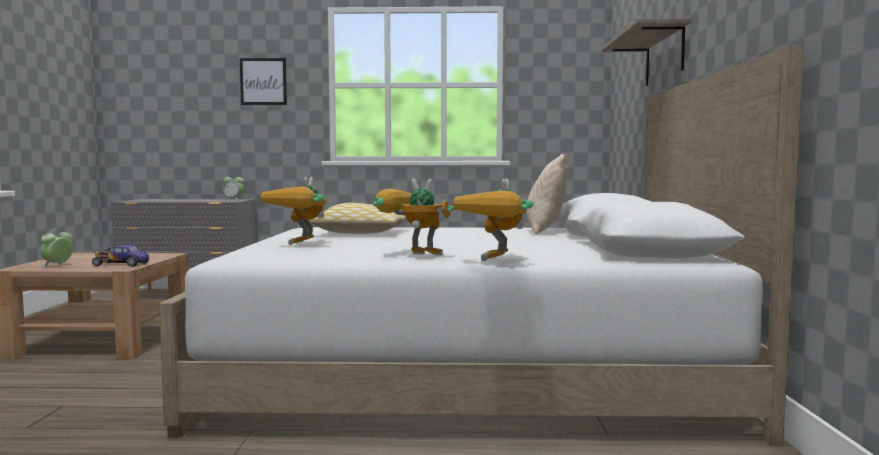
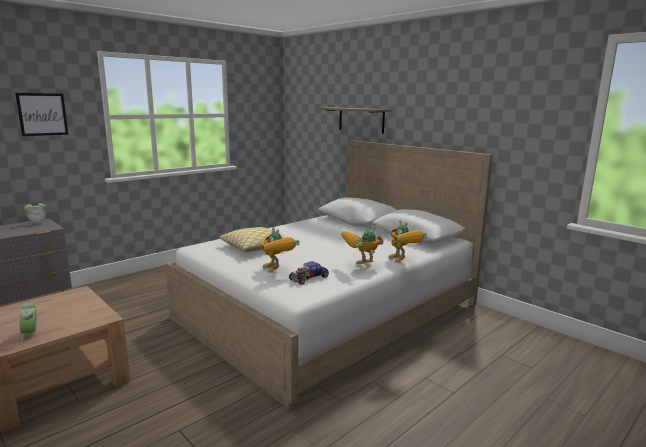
camera: 45 degrees left, 10 degrees up
toy car [92,245,149,267] -> toy car moved to [289,261,329,285]
beige pillow [526,154,568,234] -> none

